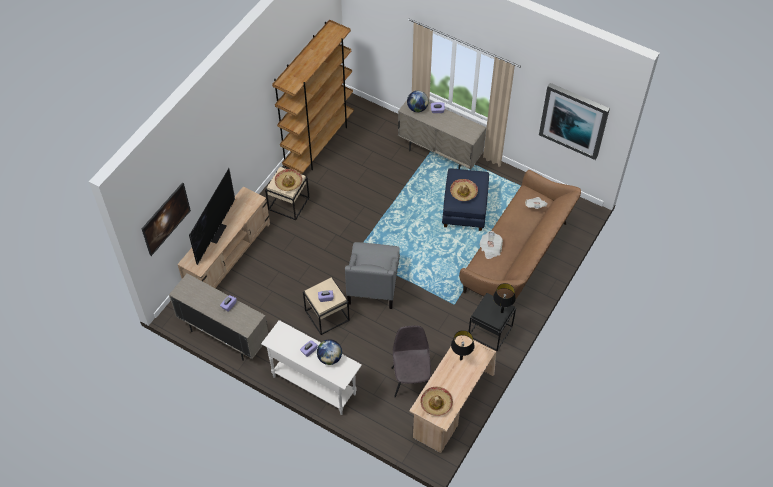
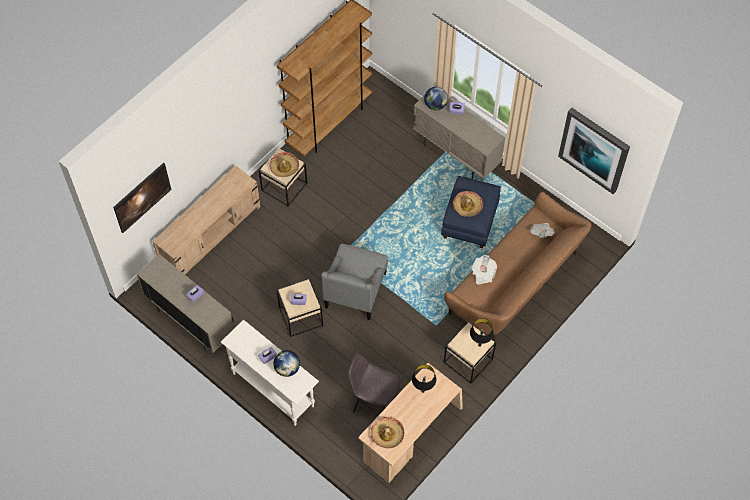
camera: 10 degrees right, 5 degrees up
television [189,168,235,265] -> none
grey chair [391,326,431,397] -> grey chair turned 75 degrees counterclockwise [348,353,401,412]
black side table [469,293,516,351] -> beige side table [443,322,496,384]

